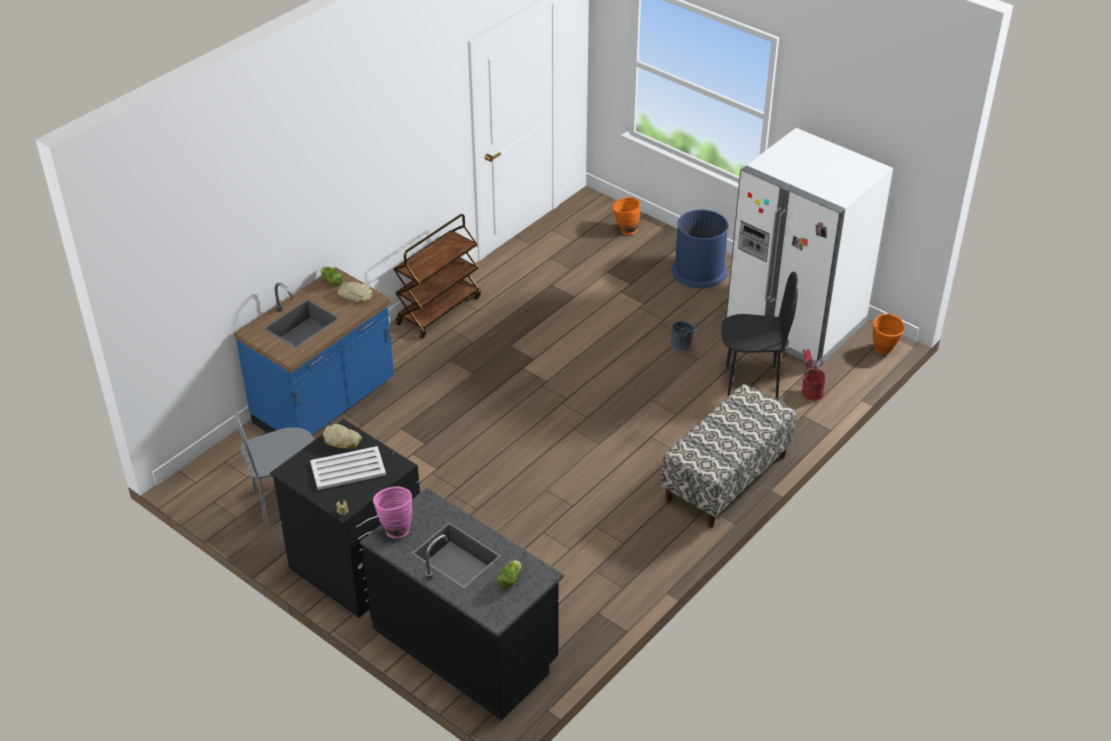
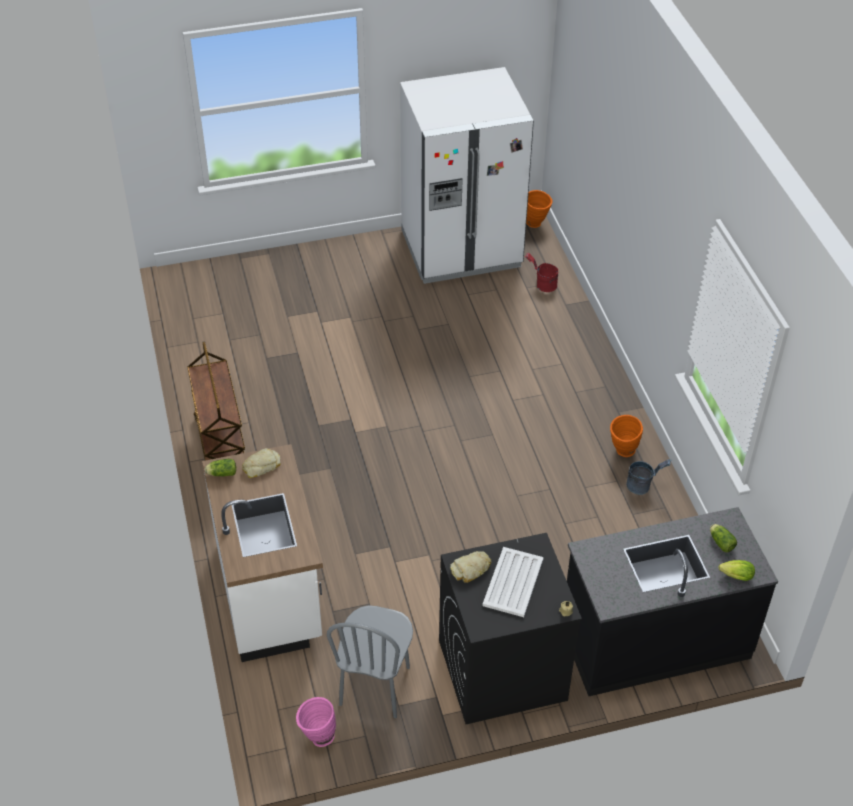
camera: 55 degrees left, 5 degrees up
blue counter [234,267,394,436] -> white counter [202,444,323,662]
pink vase [373,487,412,538] -> pink vase moved to [296,697,336,747]
orange vase [613,197,640,235] -> orange vase moved to [610,415,643,457]
bench [661,384,796,528] -> none
grey bucket [670,321,699,352] -> grey bucket moved to [626,459,671,495]
blue trash can [672,209,728,288] -> none
black chair [721,272,798,398] -> none
none -> lettuce [719,560,755,581]

